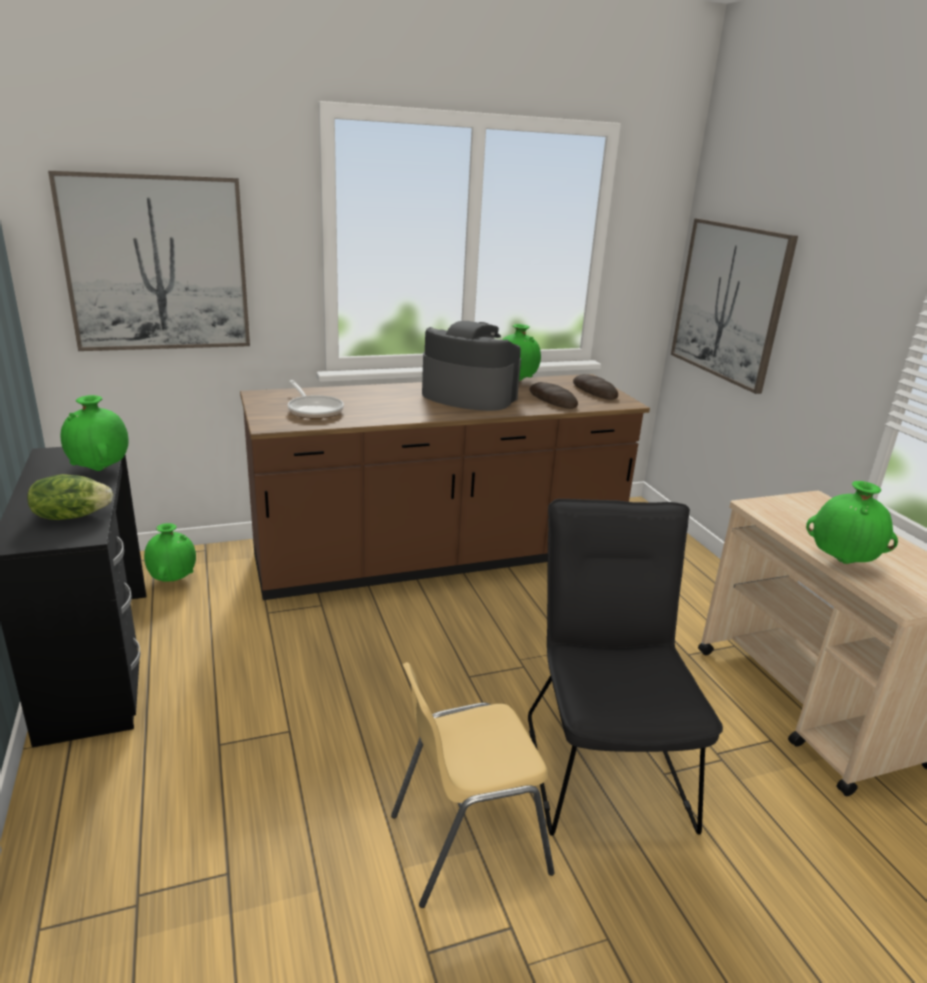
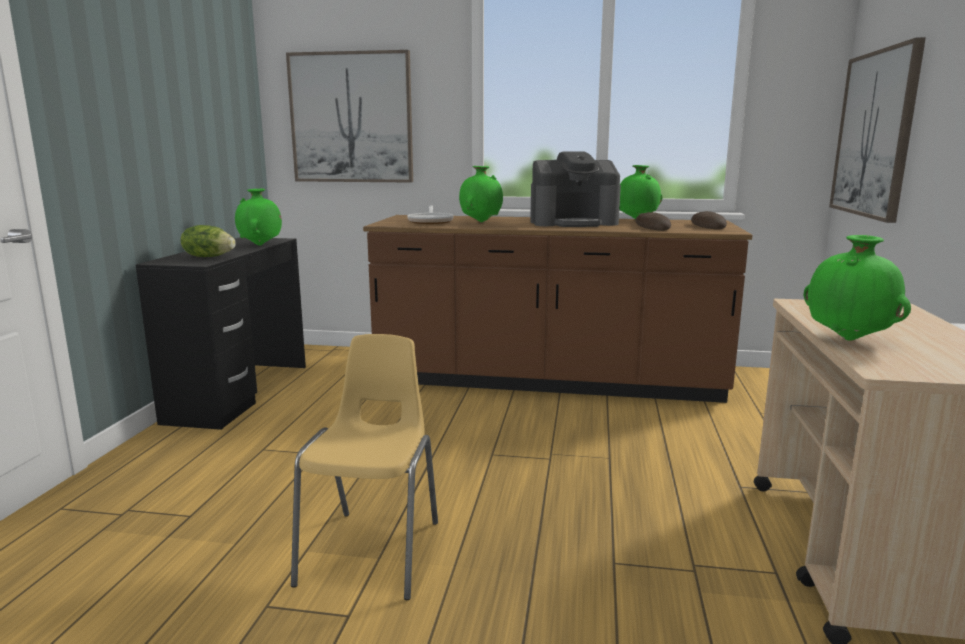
camera: 30 degrees right, 10 degrees down
green vase [144,523,196,582] -> green vase moved to [459,166,503,222]
yellow chair [391,662,555,908] -> yellow chair turned 90 degrees clockwise [291,334,438,600]
coffee machine [422,321,521,411] -> coffee machine turned 120 degrees clockwise [530,151,621,227]
black chair [528,499,723,836] -> none

